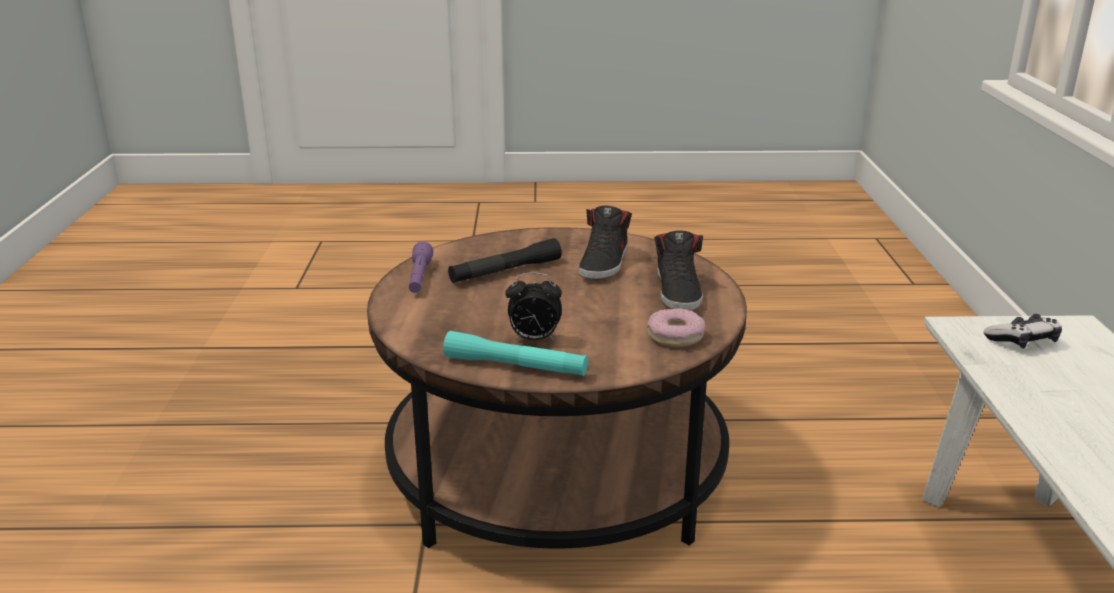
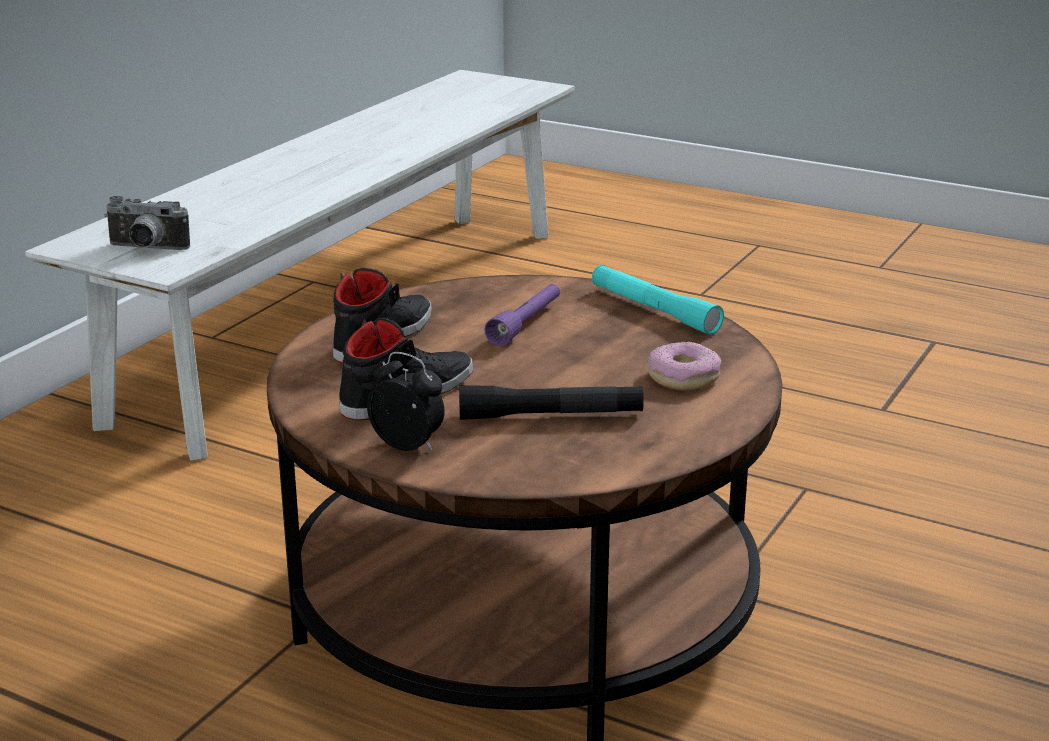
camera: 150 degrees left, 0 degrees up
purple flashlight [409,241,433,293] -> purple flashlight moved to [484,284,560,346]
alarm clock [505,273,562,340] -> alarm clock moved to [367,352,445,451]
donut [647,308,705,347] -> donut moved to [647,342,721,390]
game controller [984,314,1062,348] -> camera [104,196,190,250]

